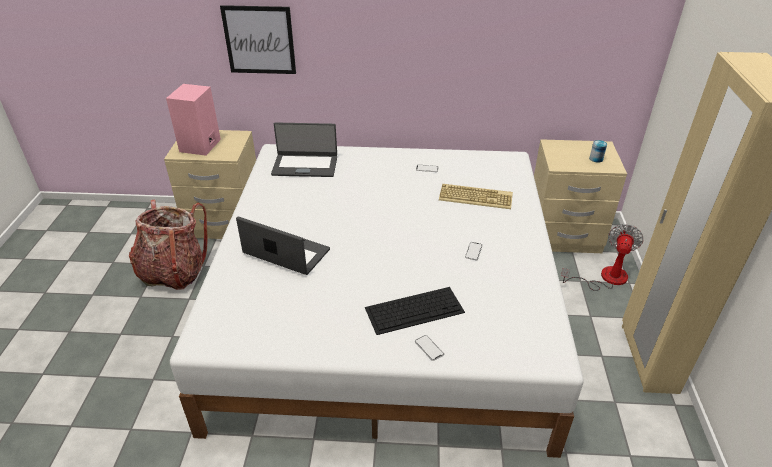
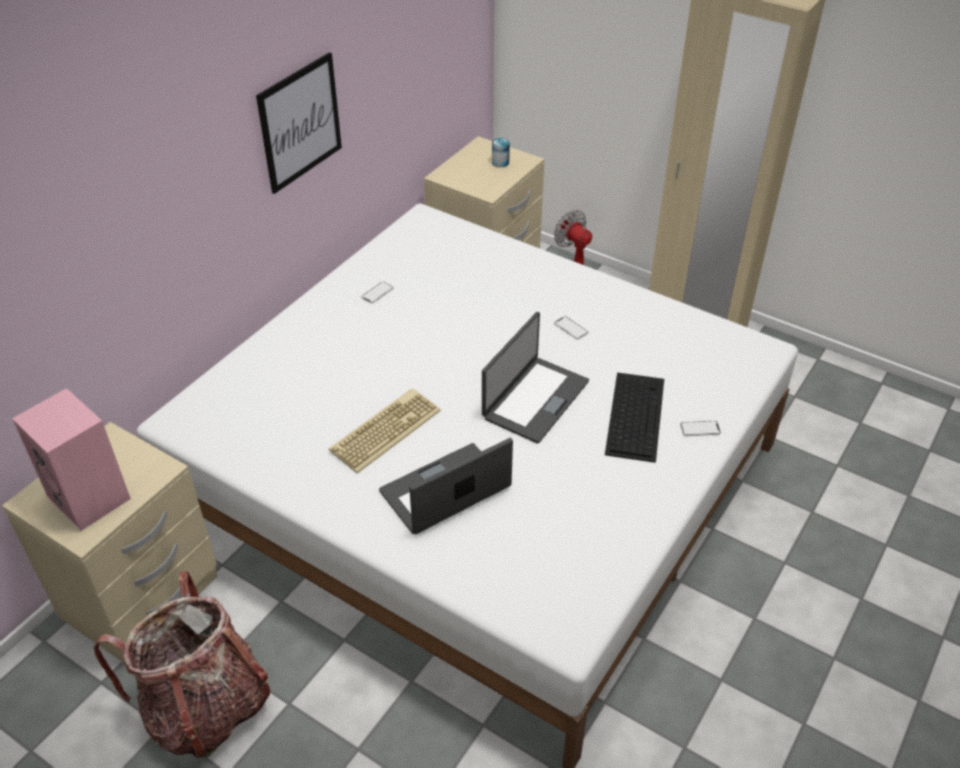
camera: 60 degrees left, 5 degrees up
picture [220,5,296,74] -> picture moved to [256,52,342,194]
laptop [271,122,337,177] -> laptop moved to [482,312,589,444]
keyboard [439,184,513,209] -> keyboard moved to [329,388,441,474]

